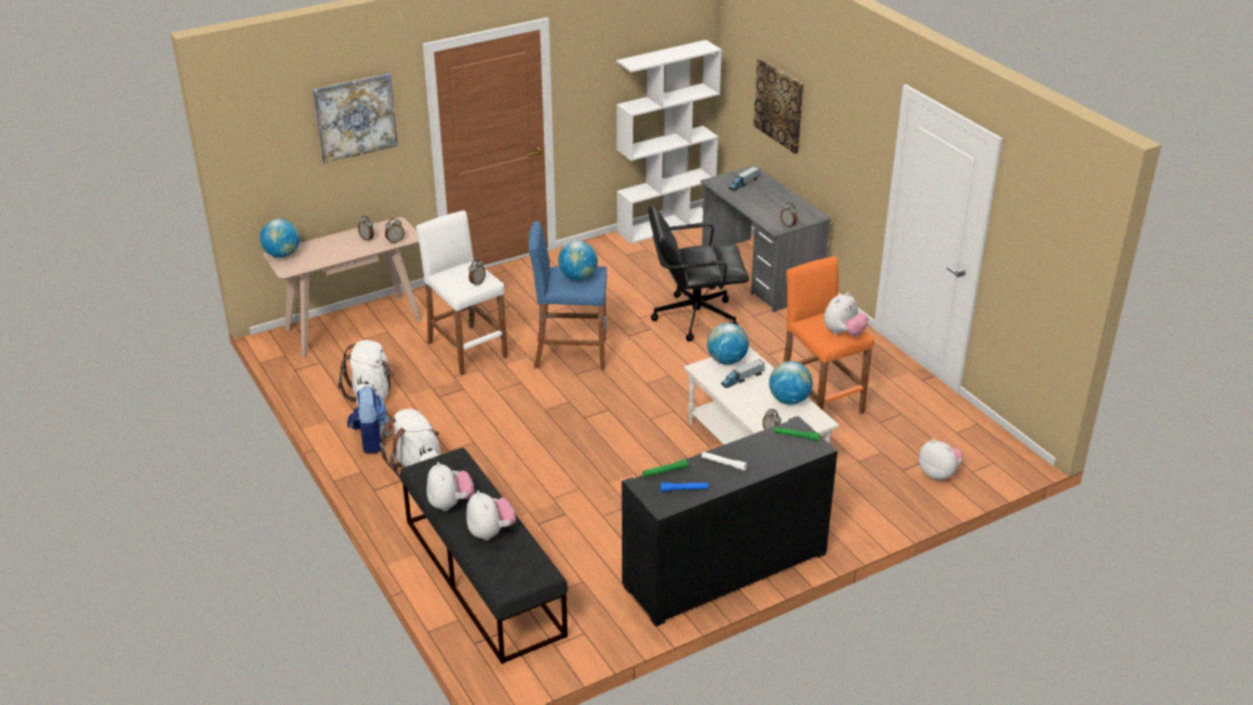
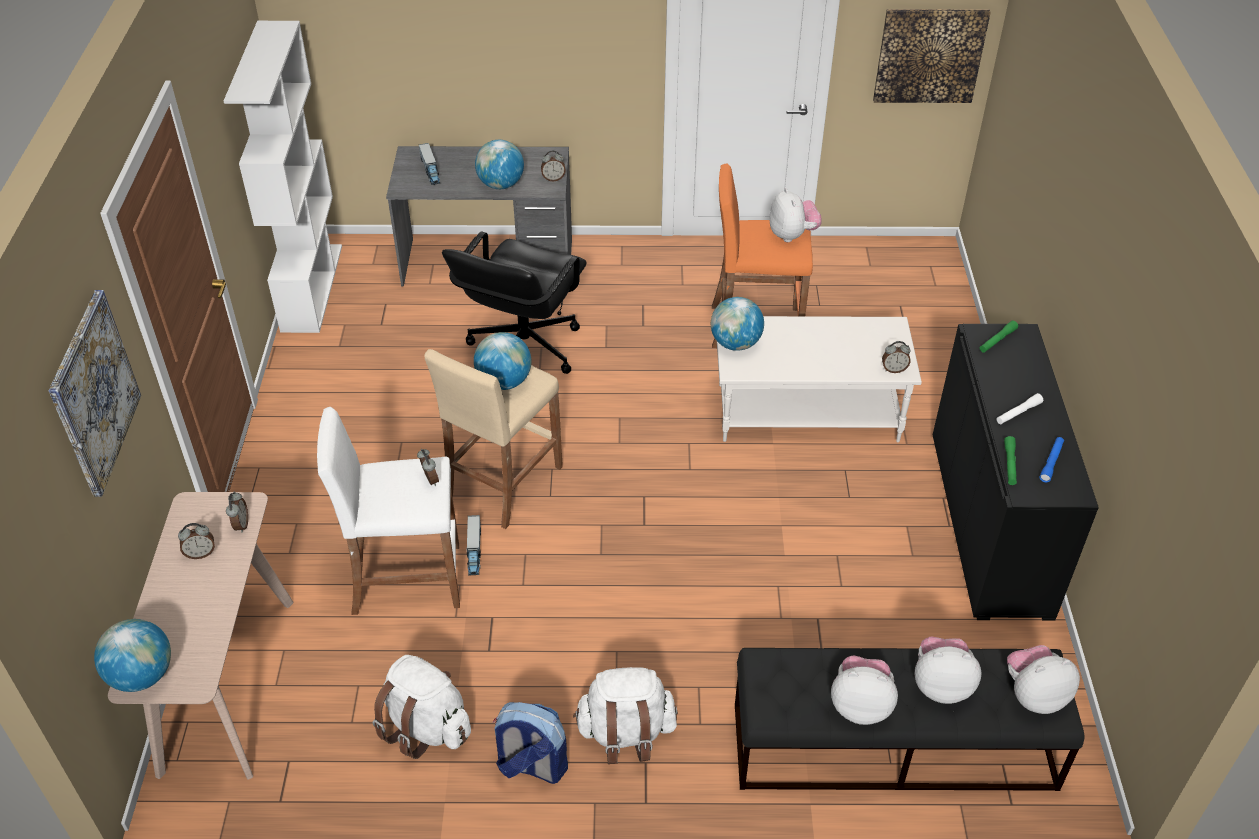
camera: 60 degrees left, 10 degrees up
blue stool [529,221,607,370] -> beige stool [424,349,563,529]
toy truck [721,359,765,388] -> toy truck moved to [467,515,481,576]
picture [753,58,804,154] -> picture moved to [873,9,991,103]
globe [769,361,813,405] -> globe moved to [475,140,524,189]
plush toy [919,439,963,481] -> plush toy moved to [1007,645,1080,714]

